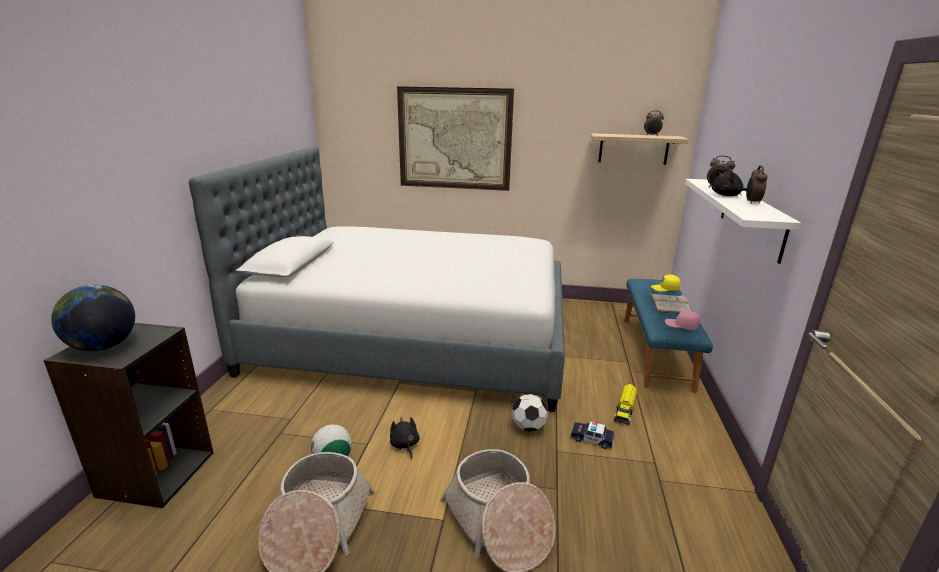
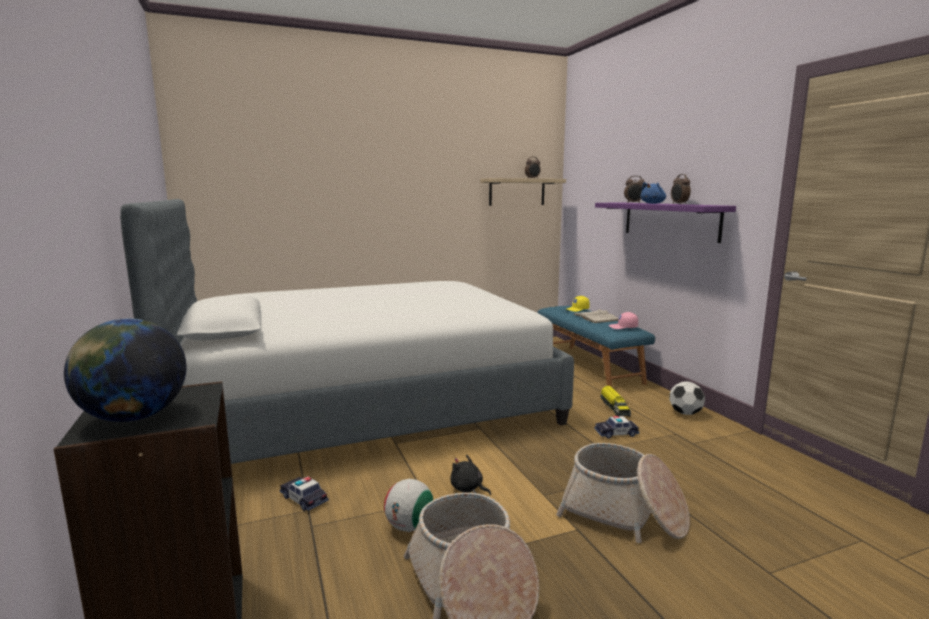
camera: 30 degrees left, 10 degrees down
picture [397,86,514,191] -> none
football [512,394,548,432] -> football moved to [669,381,705,415]
white shelf [685,179,801,264] -> purple shelf [595,203,736,243]
black plush toy [712,168,747,196] -> blue plush toy [640,182,666,204]
none -> toy car [280,476,328,511]

